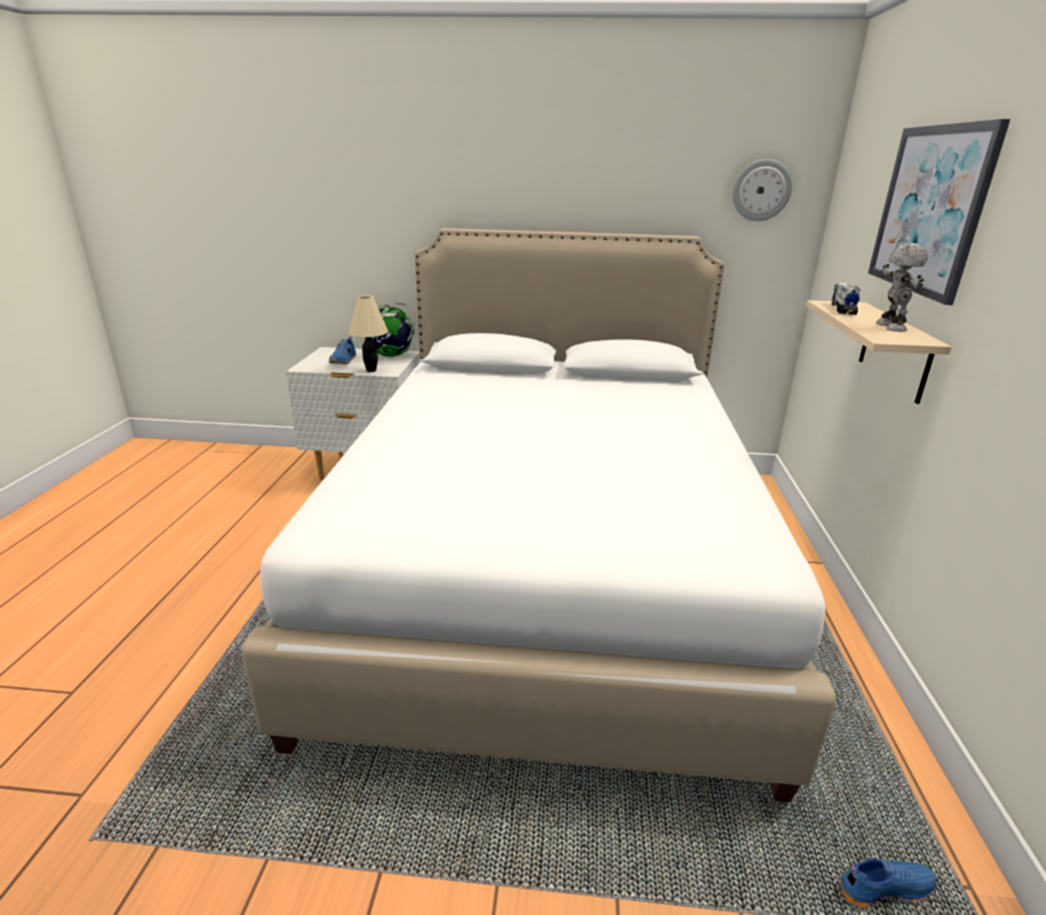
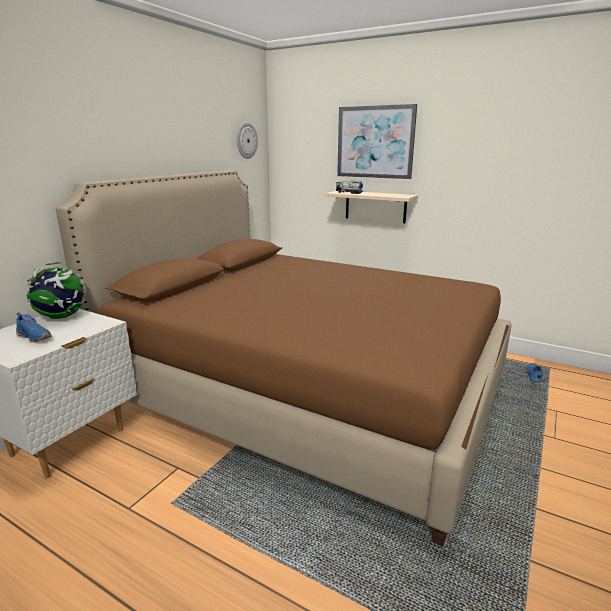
camera: 65 degrees left, 5 degrees down
white bed [241,228,836,802] -> brown bed [56,170,512,546]
beige table lamp [348,295,388,372] -> none
toy robot [876,243,928,332] -> none

